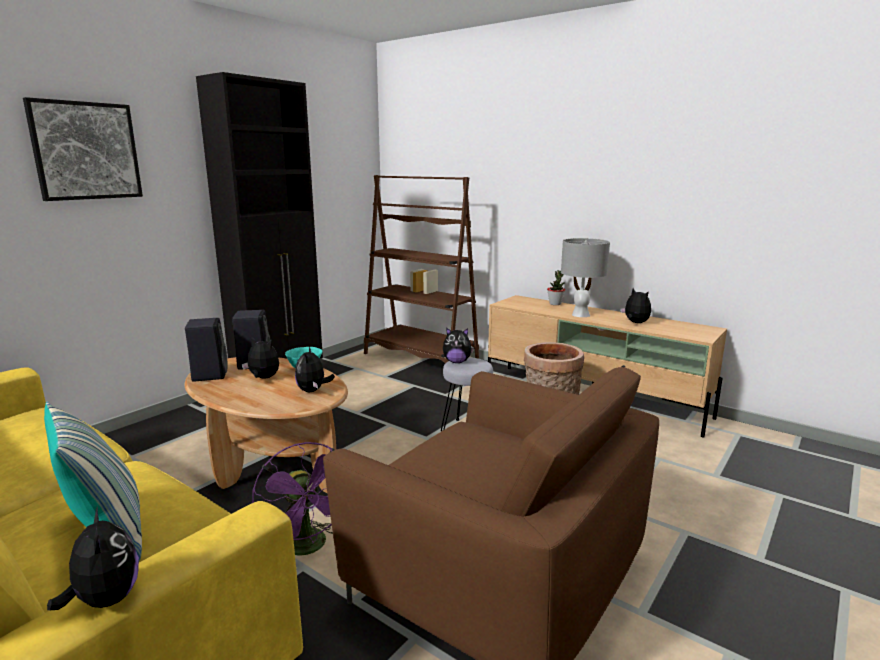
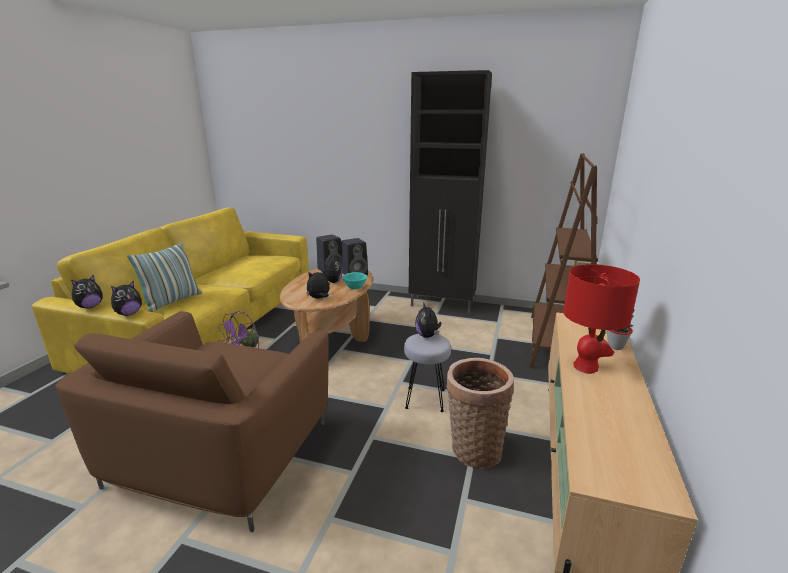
camera: 70 degrees right, 5 degrees up
picture [23,97,143,201] -> none
grey table lamp [561,238,610,317] -> red table lamp [563,264,640,374]
plush toy [620,288,651,323] -> plush toy moved to [111,281,142,316]

